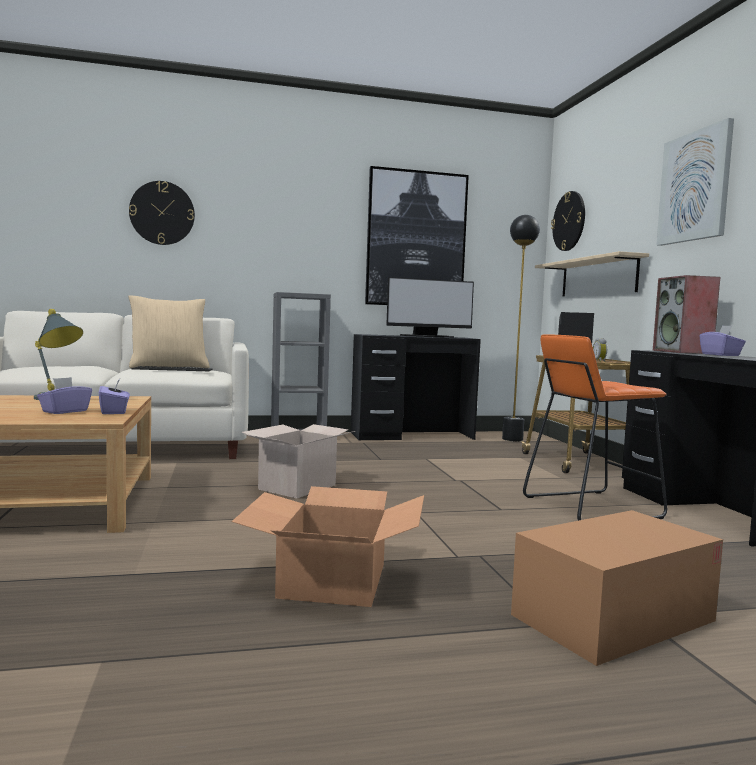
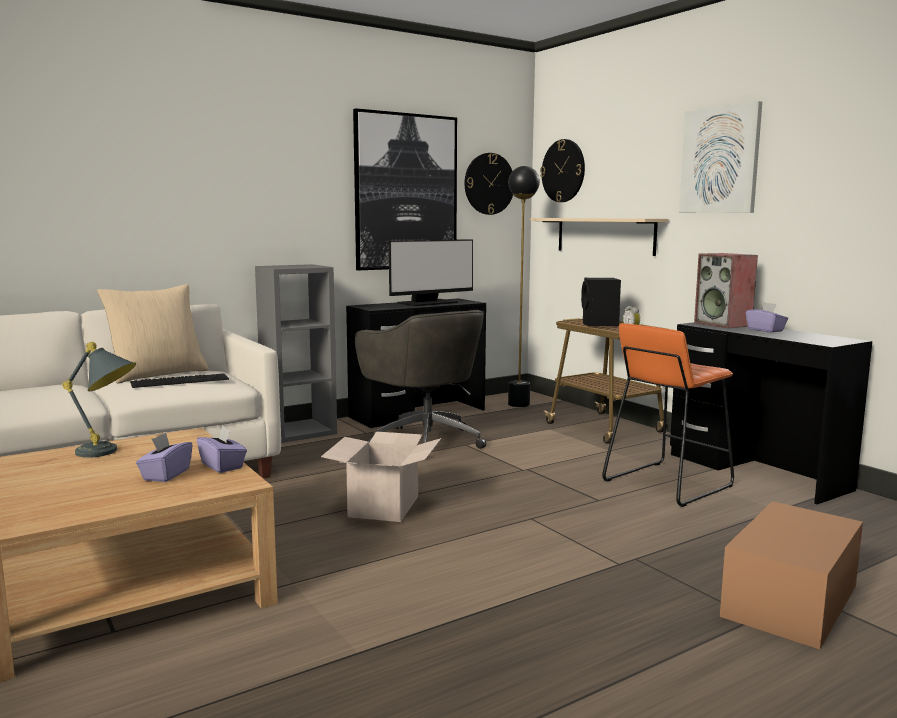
camera: 20 degrees left, 5 degrees up
wall clock [129,181,195,245] -> wall clock moved to [464,153,513,215]
cardboard box [232,486,424,607] -> none
none -> grey office chair [355,310,486,460]

